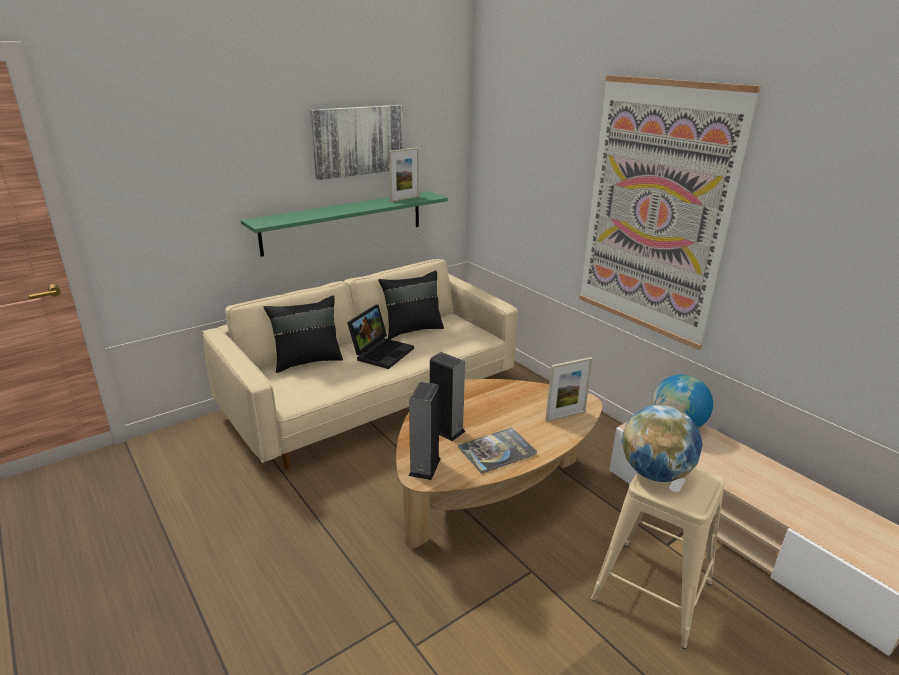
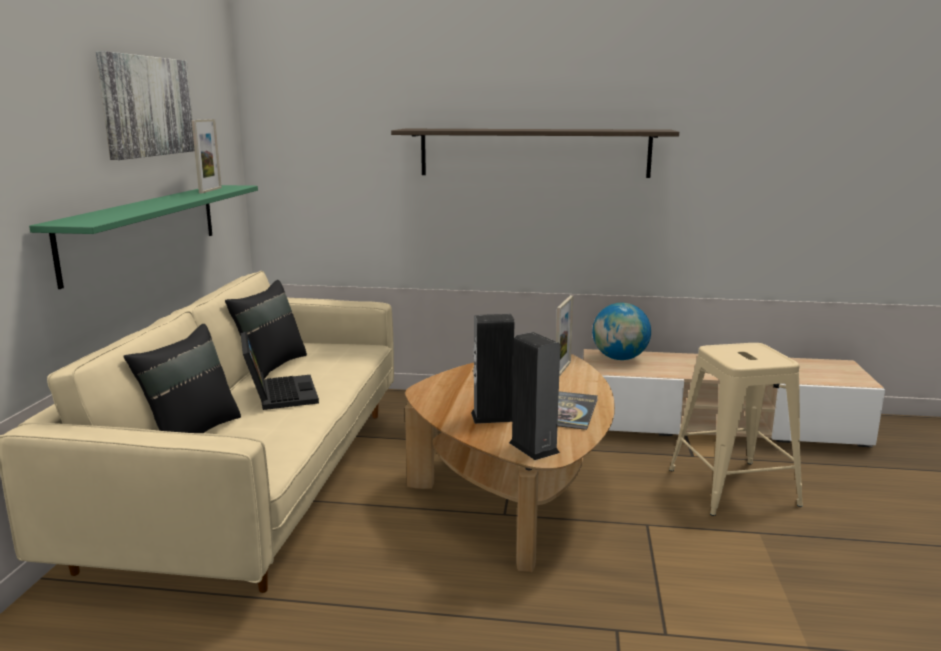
camera: 45 degrees left, 10 degrees down
picture [579,75,761,350] -> shelf [391,129,679,178]
globe [622,405,703,482] -> none

